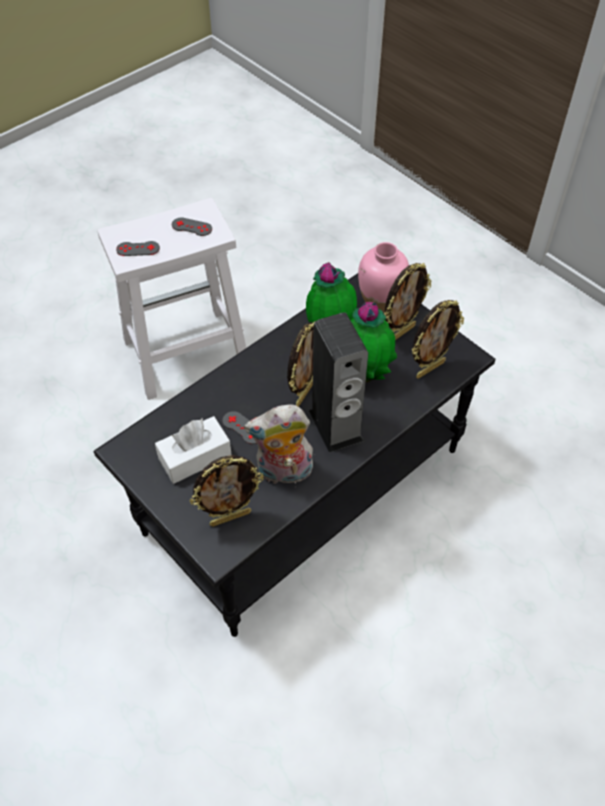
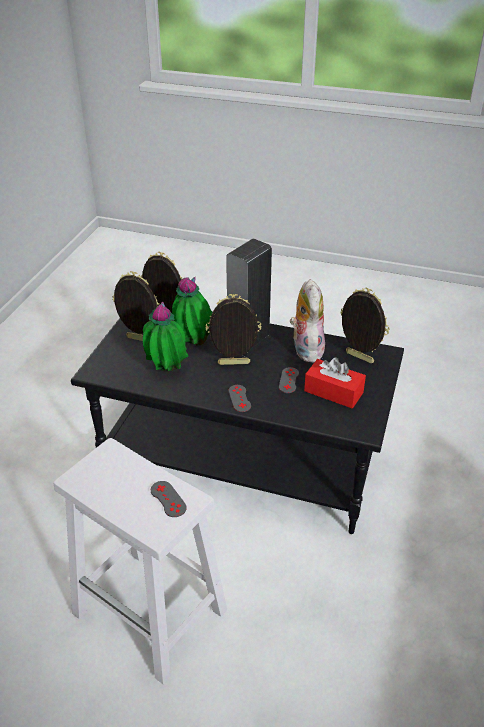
camera: 120 degrees left, 15 degrees down
white tissue box [155,416,232,484] -> red tissue box [304,357,366,408]
grey game controller [172,217,212,236] -> grey game controller moved to [229,385,251,412]
plush toy [244,404,314,484] -> plush toy turned 150 degrees counterclockwise [290,279,325,362]
pink vase [358,242,409,313] -> none

